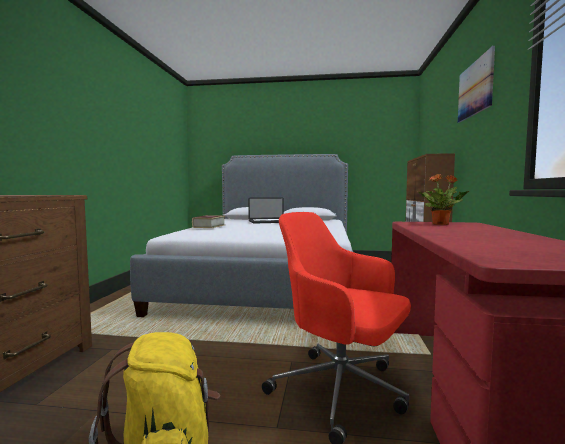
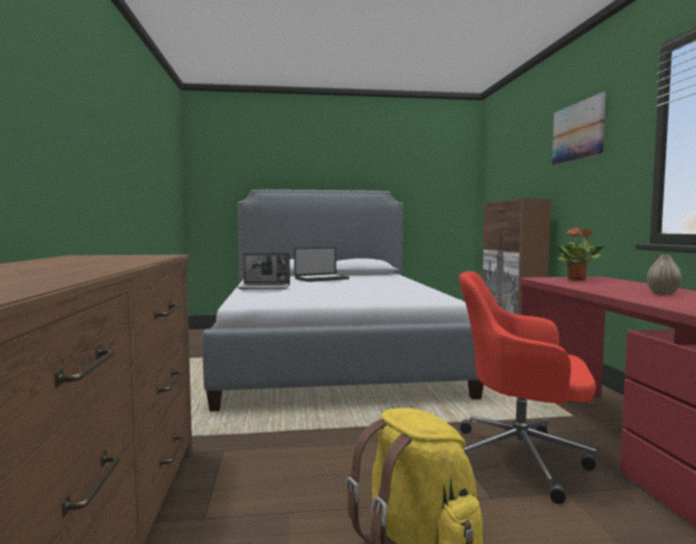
camera: 15 degrees left, 0 degrees up
book [192,215,225,228] -> laptop [238,253,290,289]
none -> vase [647,255,682,295]

